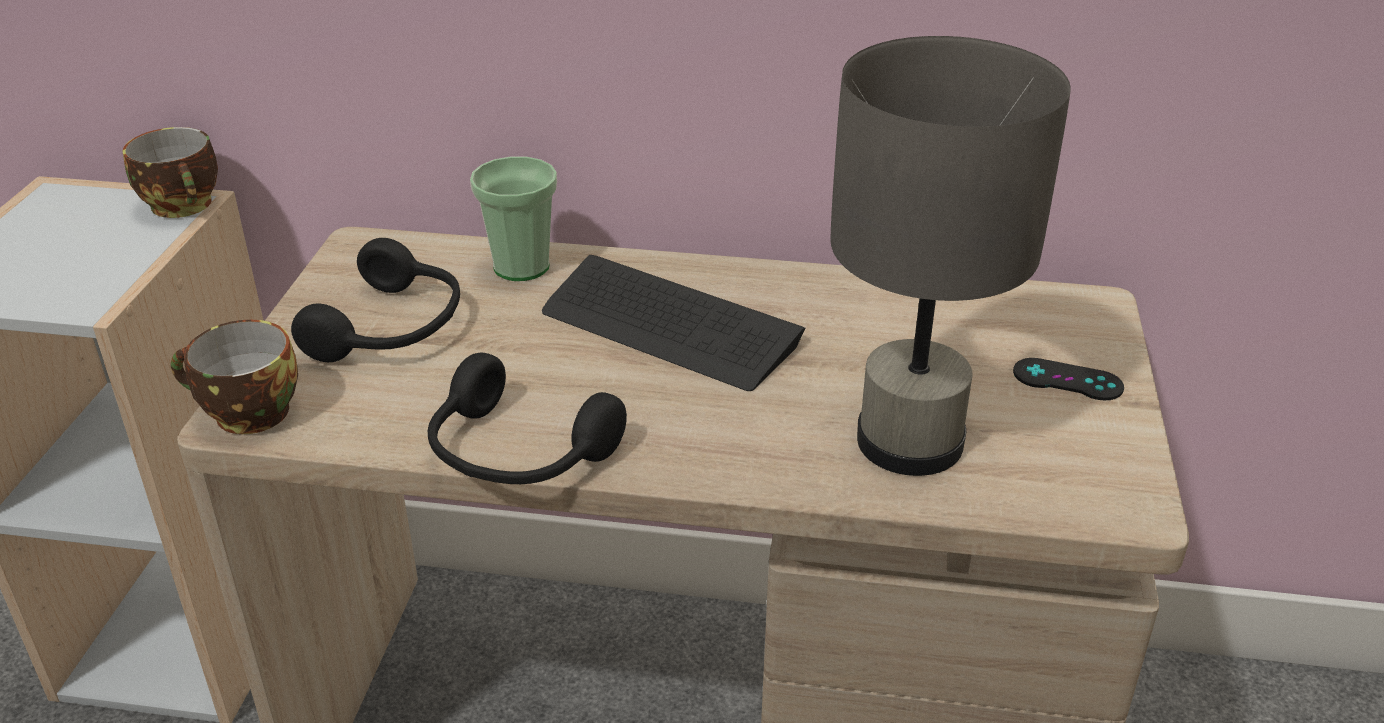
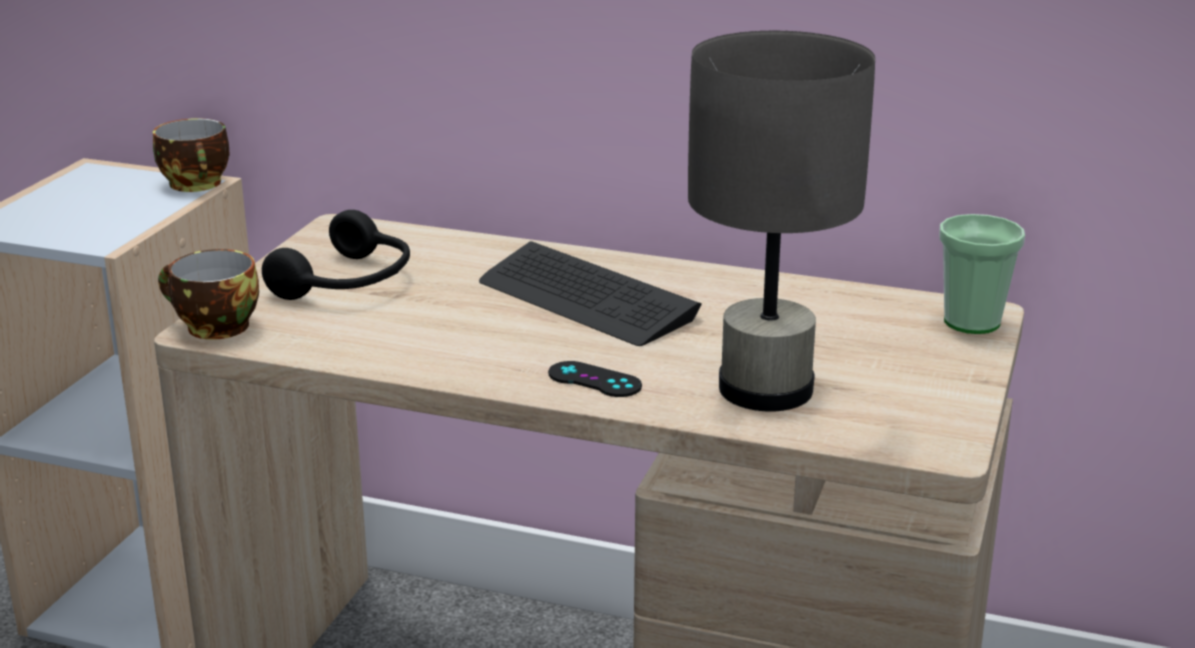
camera: 10 degrees right, 10 degrees down
black headphones [428,353,627,484] -> none
cup [470,157,557,281] -> cup moved to [939,214,1025,334]
black game controller [1013,358,1124,401] -> black game controller moved to [548,361,642,397]

